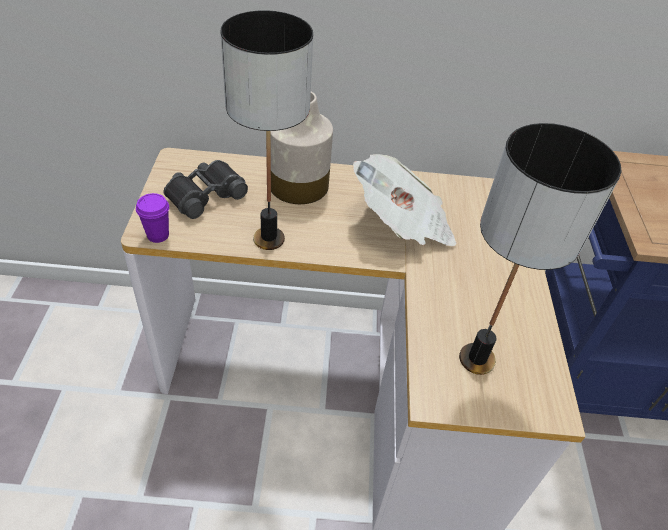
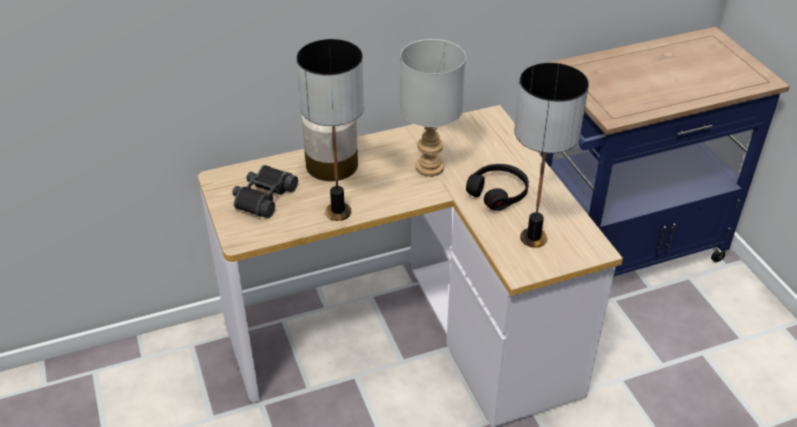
camera: 20 degrees left, 5 degrees down
purple cup [136,193,169,243] -> none
newspaper [353,154,457,246] -> grey table lamp [400,39,466,177]
none -> black headphones [466,164,529,211]

